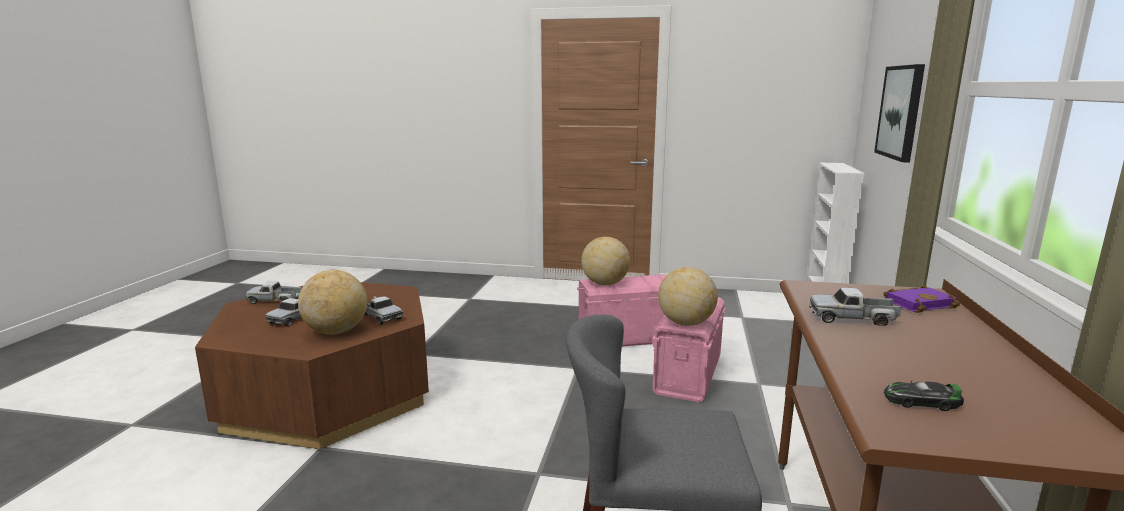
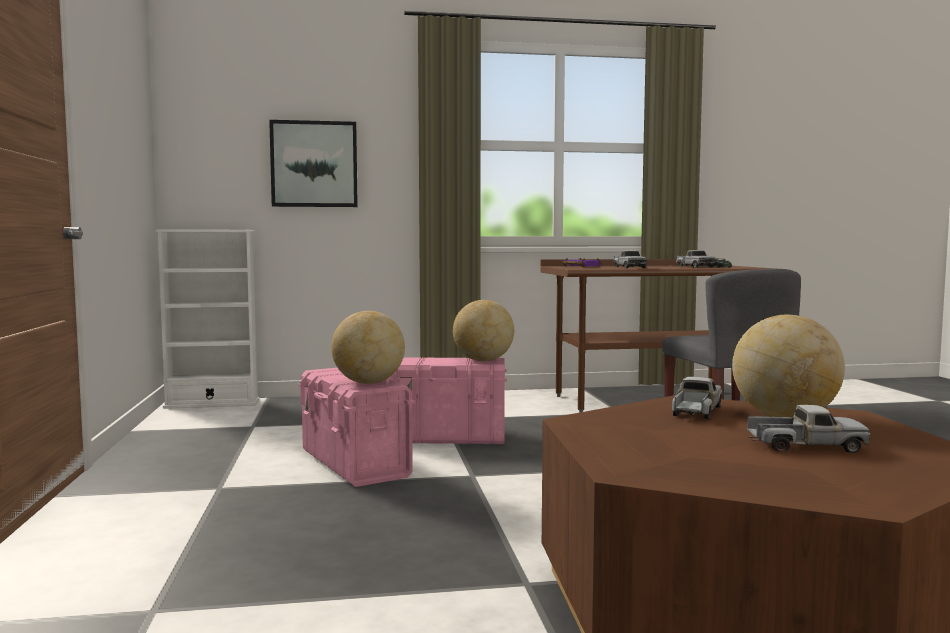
camera: 110 degrees left, 10 degrees down
toy truck [245,281,302,304] -> toy truck moved to [676,250,716,268]

